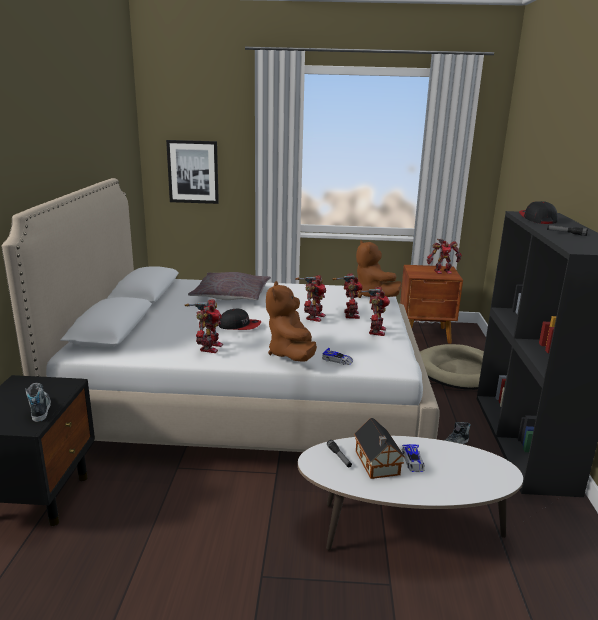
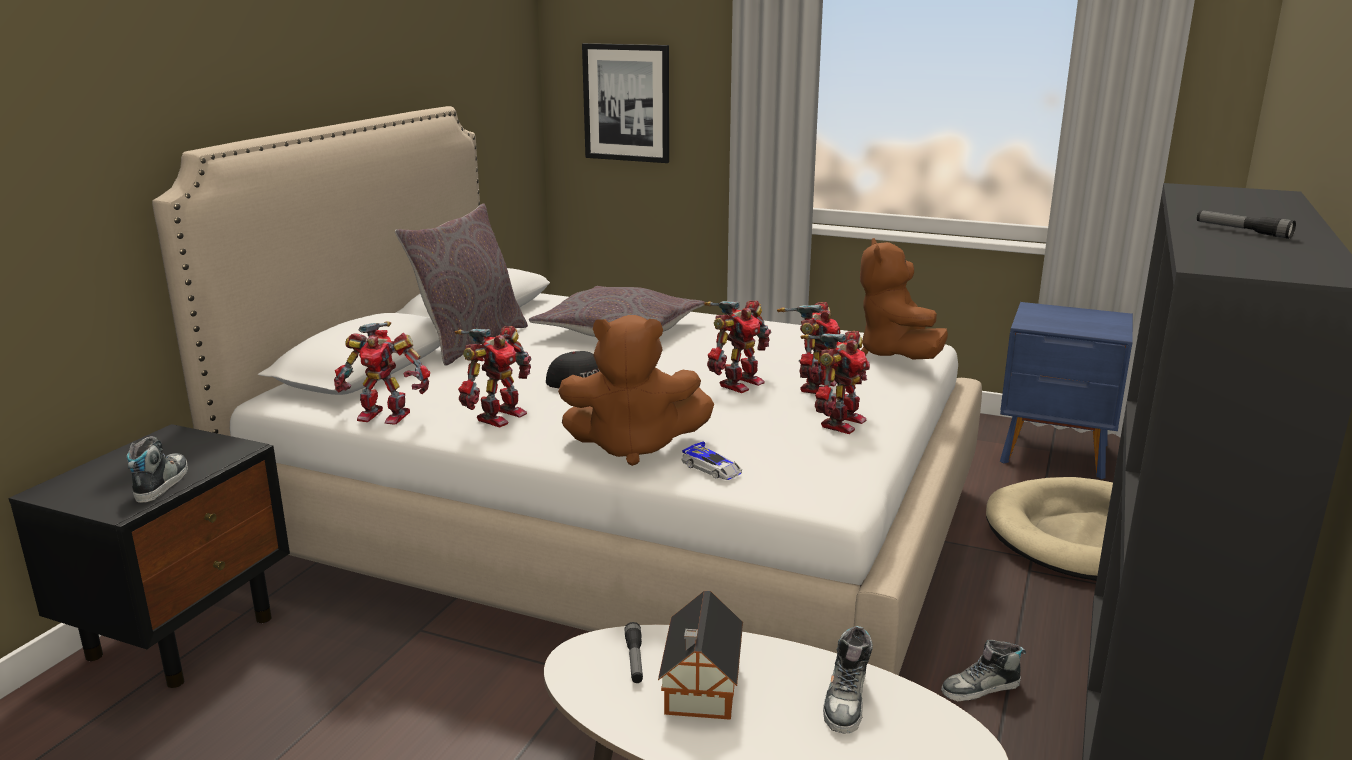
camera: 20 degrees right, 0 degrees up
brown plush toy [266,281,317,362] -> brown plush toy turned 105 degrees counterclockwise [558,315,714,466]
brown nightstand [400,265,463,344] -> blue nightstand [1000,302,1133,479]
toy car [401,444,425,472] -> none
toy robot [427,239,462,274] -> toy robot moved to [334,321,430,425]
cap [519,201,558,224] -> none
none -> grey pillow [395,204,528,365]
none -> shoe [823,626,873,733]

